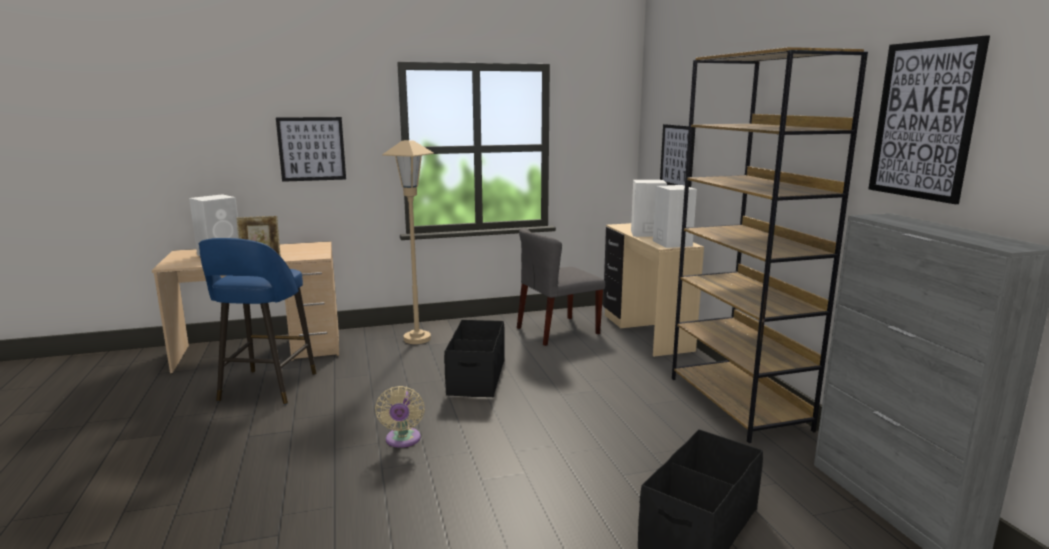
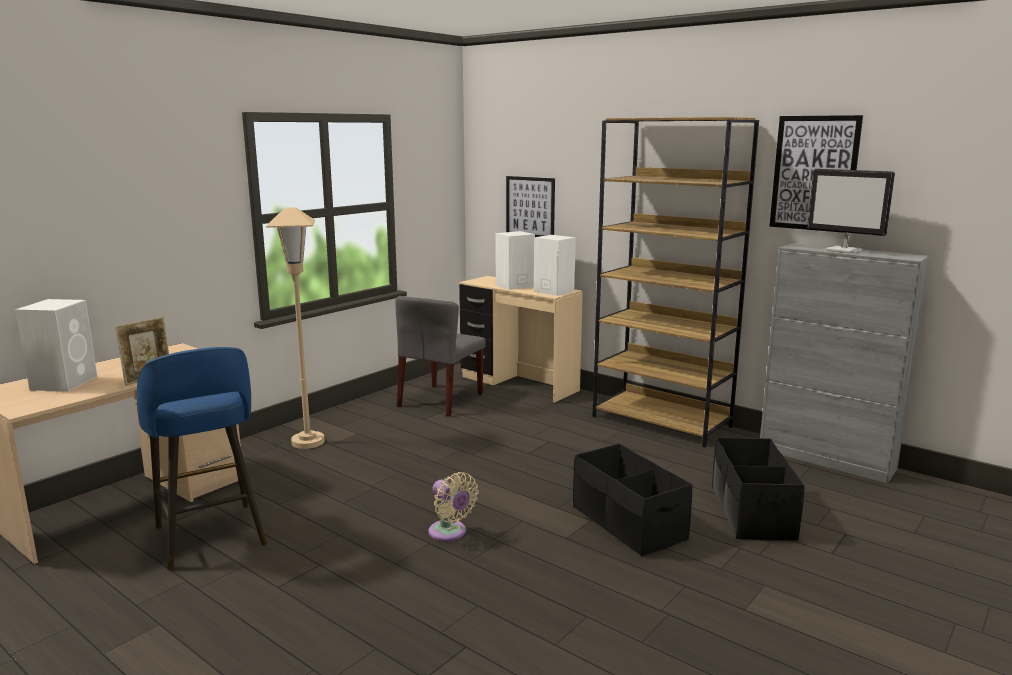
camera: 35 degrees left, 0 degrees up
picture [276,117,346,182] -> none
black storage box [444,320,505,397] -> black storage box moved to [573,444,693,556]
none -> monitor [807,169,895,253]

